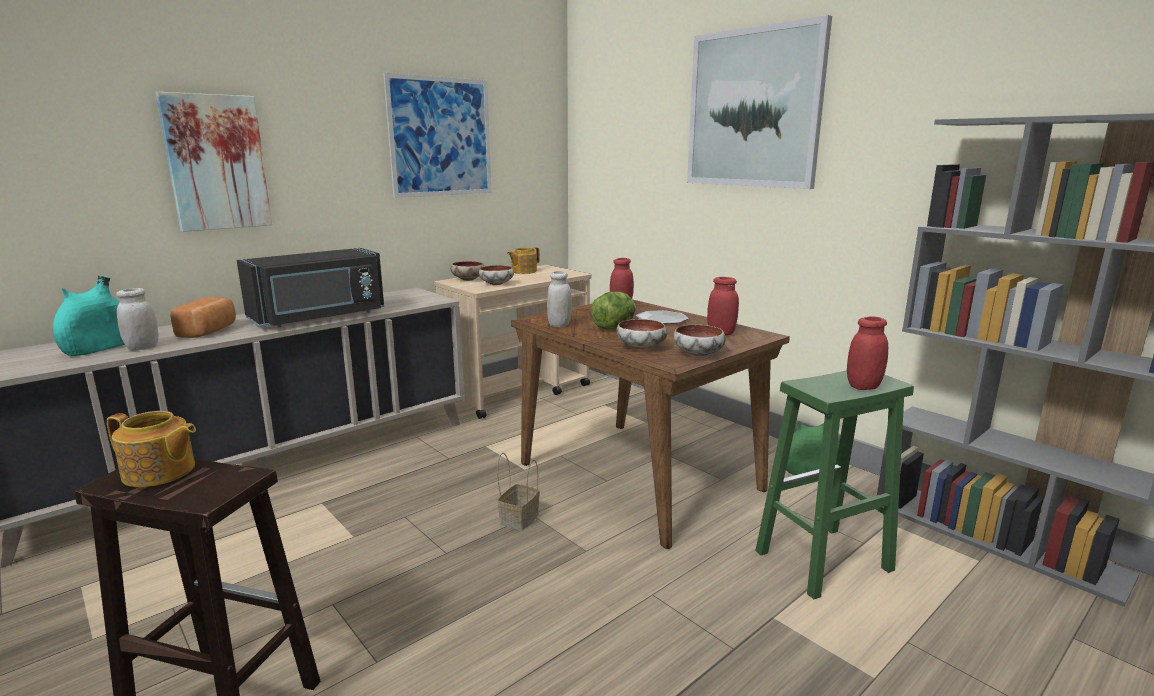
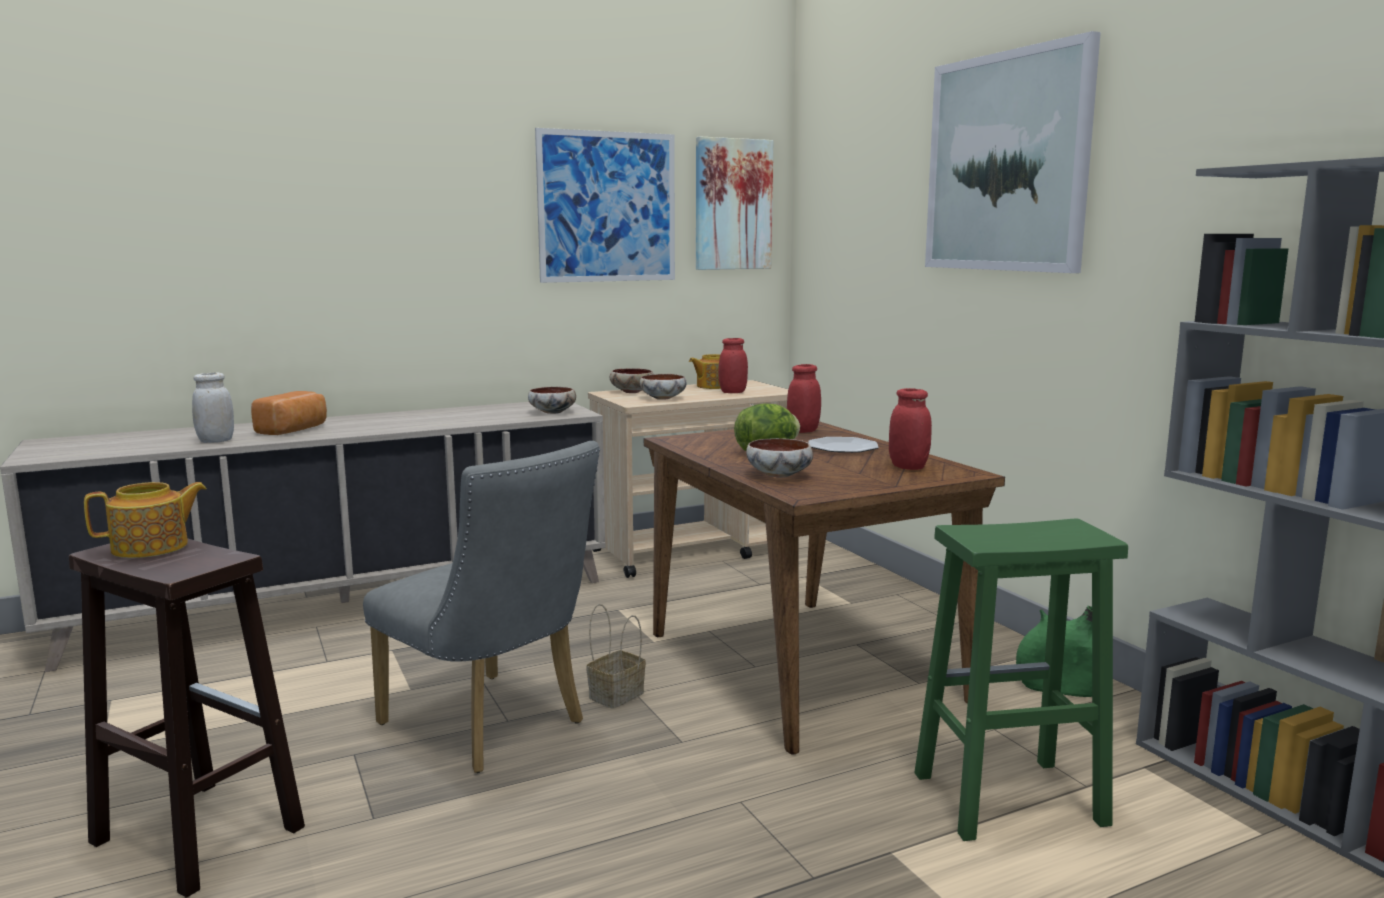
camera: 15 degrees right, 5 degrees down
turquoise vase [53,276,125,356] -> none
teapot [107,411,196,487] -> teapot turned 60 degrees counterclockwise [84,482,207,558]
picture [156,92,272,232] -> picture moved to [696,136,773,270]
black microwave [237,248,384,327] -> none
white jar [547,271,572,328] -> none
bowl [674,325,726,356] -> bowl moved to [528,387,576,414]
red jar [847,316,888,390] -> red jar moved to [718,338,748,393]
none -> grey chair [363,441,600,773]

